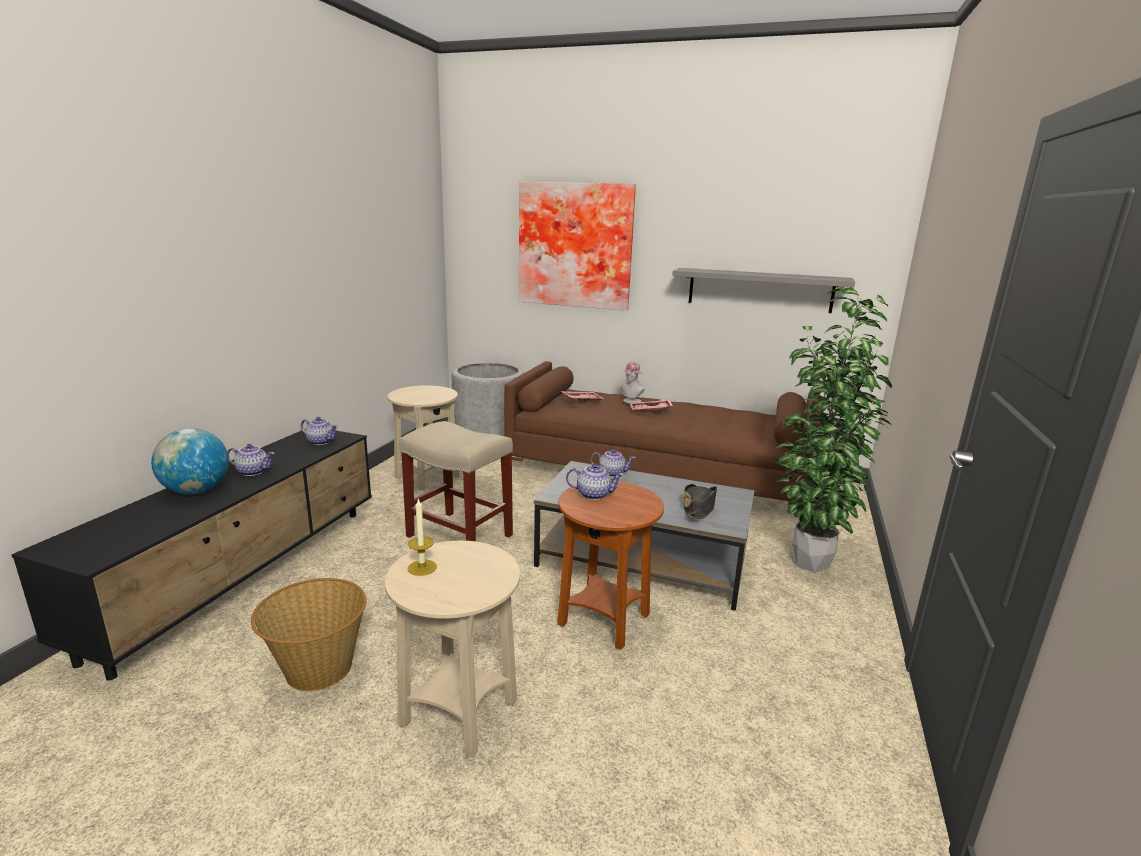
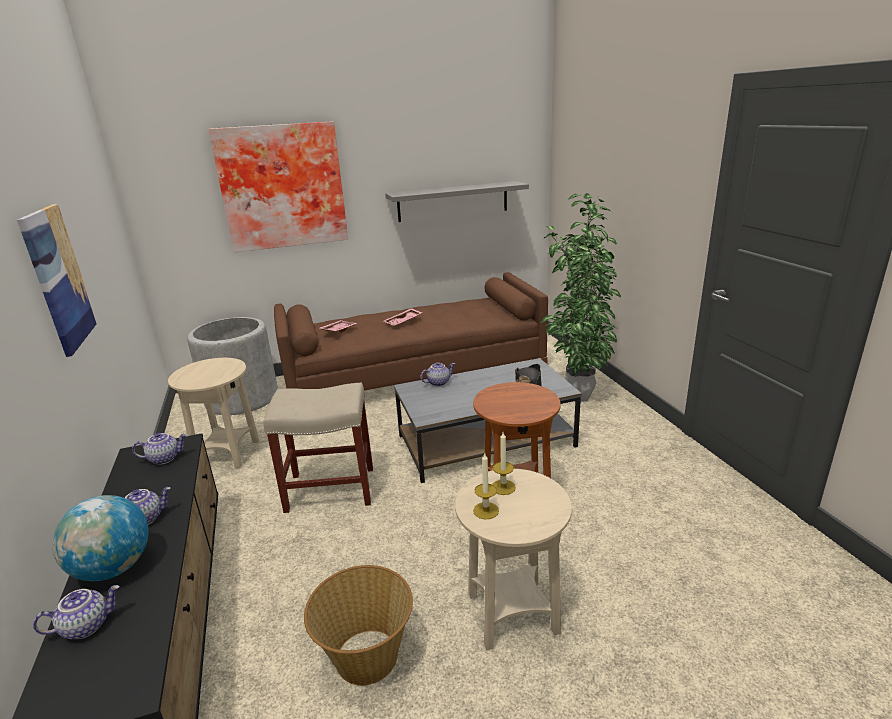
camera: 35 degrees left, 5 degrees up
teapot [566,464,624,500] -> teapot moved to [33,585,120,639]
hat [621,361,645,403] -> none
none -> picture [17,204,97,357]
none -> candle [492,432,516,495]

